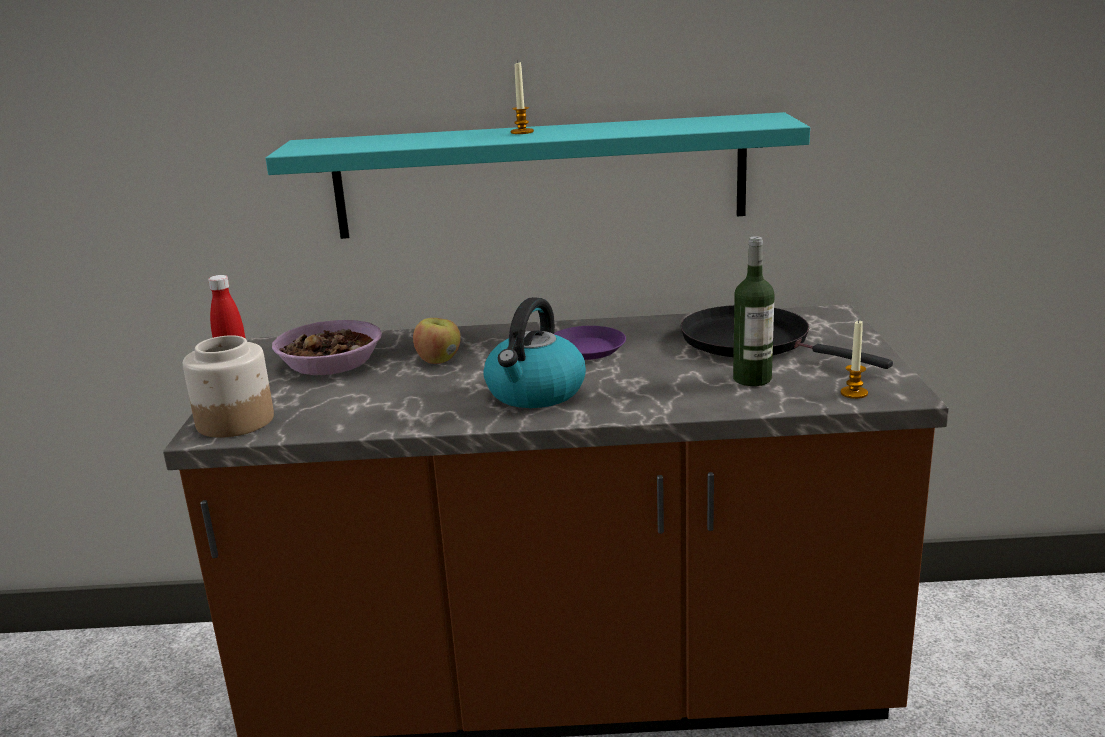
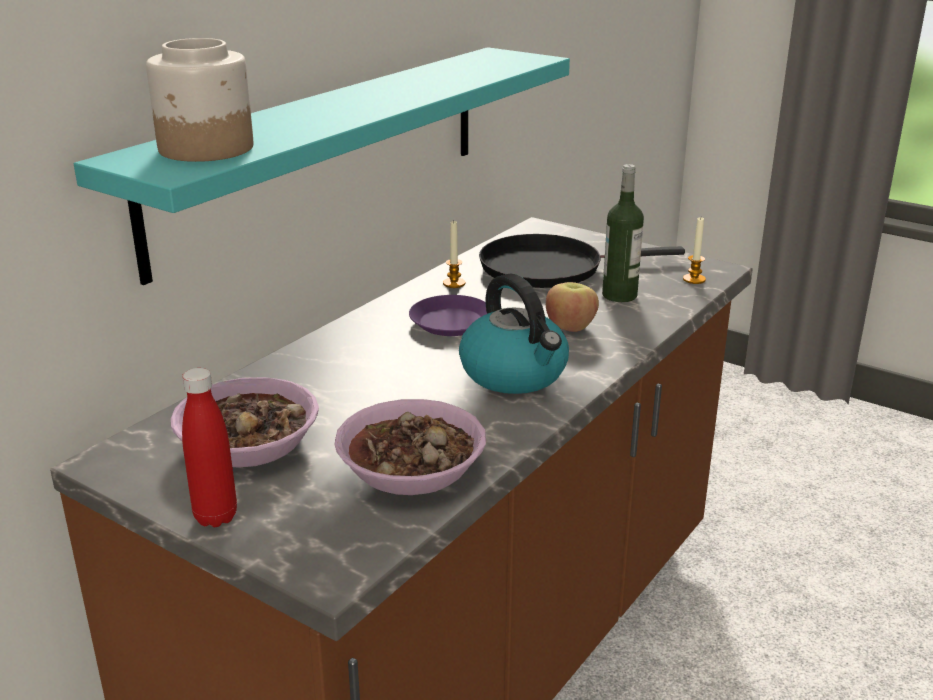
camera: 55 degrees left, 5 degrees up
jar [183,335,274,438] -> jar moved to [146,38,253,162]
apple [413,318,461,364] -> apple moved to [546,282,599,332]
candle [511,60,534,134] -> candle moved to [443,221,466,288]
none -> bowl [335,399,486,495]

